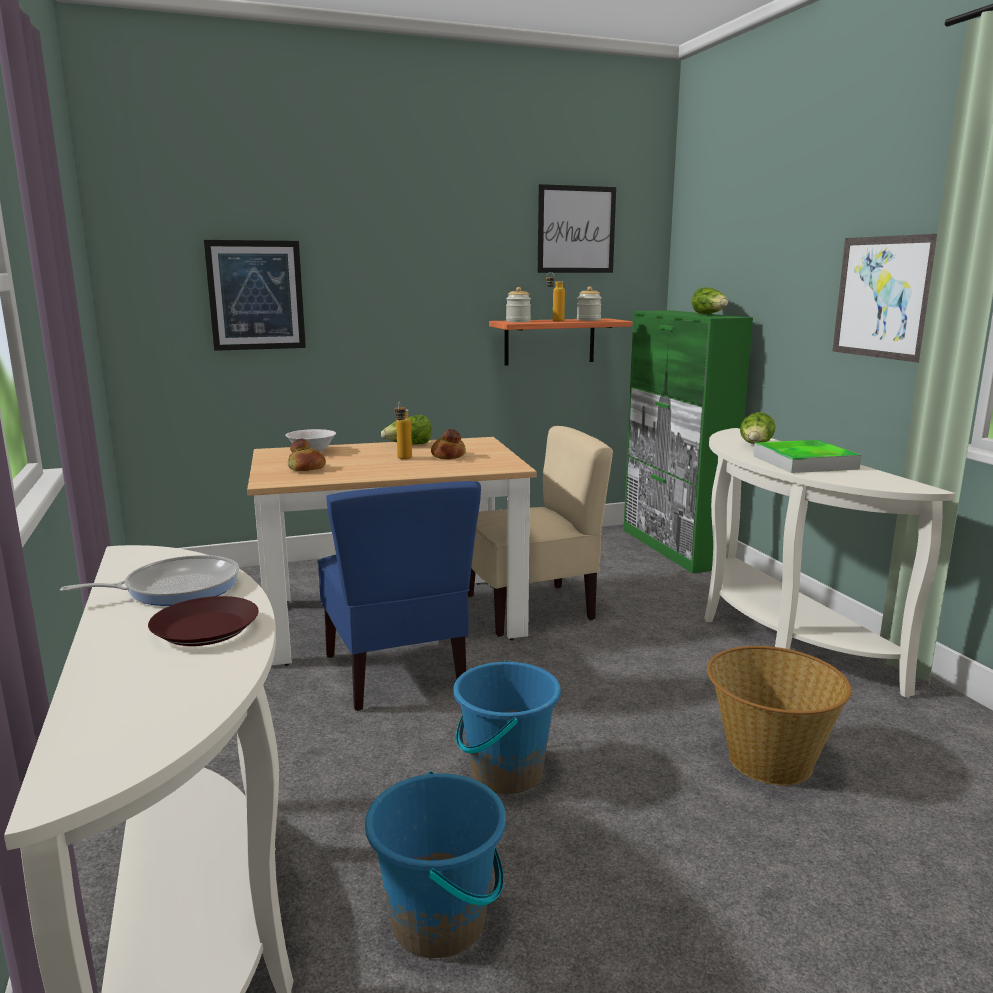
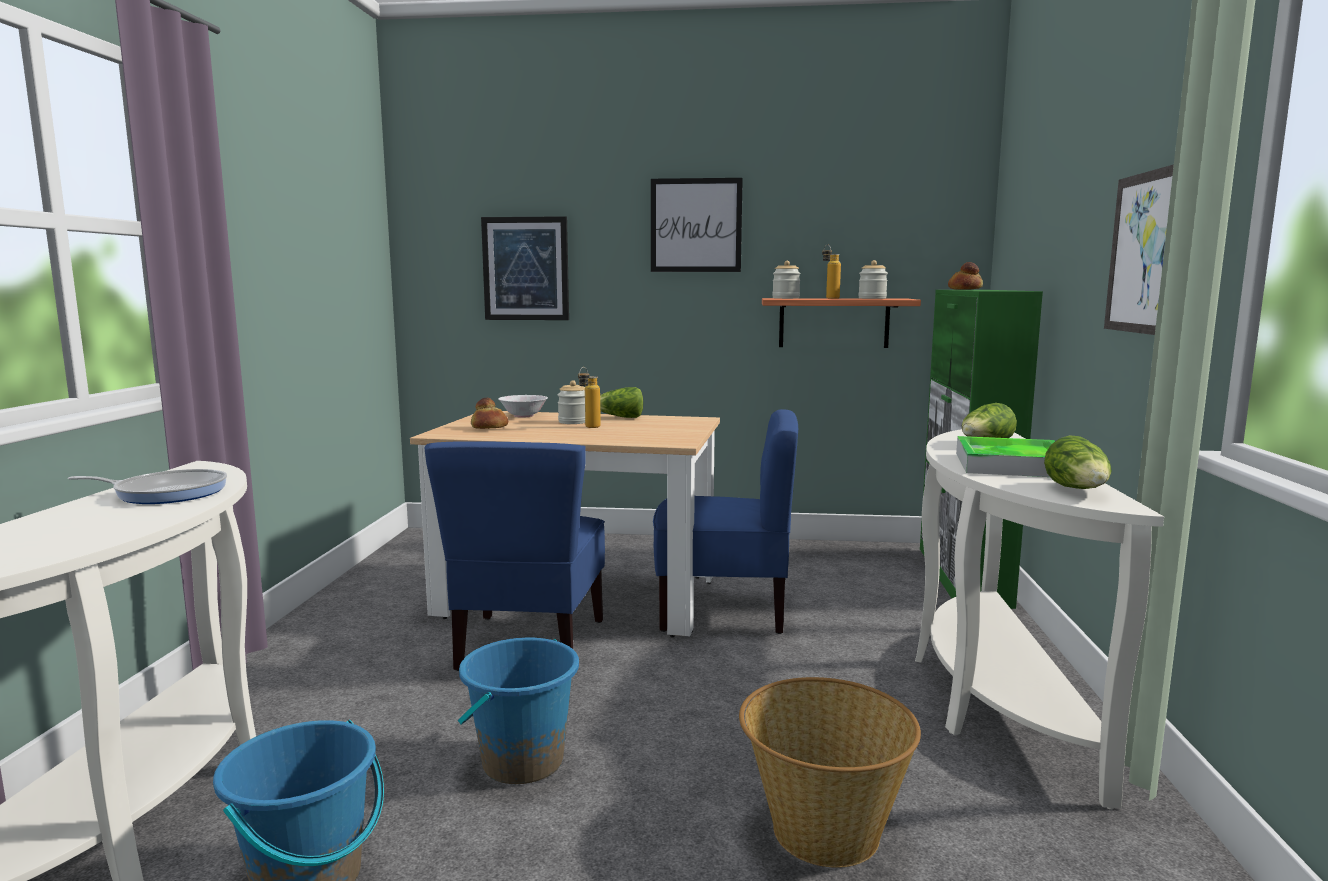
camera: 25 degrees right, 5 degrees down
brown plate [148,596,258,646] -> none
bread [431,429,466,459] -> bread moved to [948,262,983,290]
beige chair [468,426,613,637] -> blue chair [653,409,798,634]
picture [537,184,616,273] -> picture moved to [651,178,743,272]
lettuce [692,287,728,314] -> lettuce moved to [1044,436,1112,489]
none -> jar [558,380,585,424]

